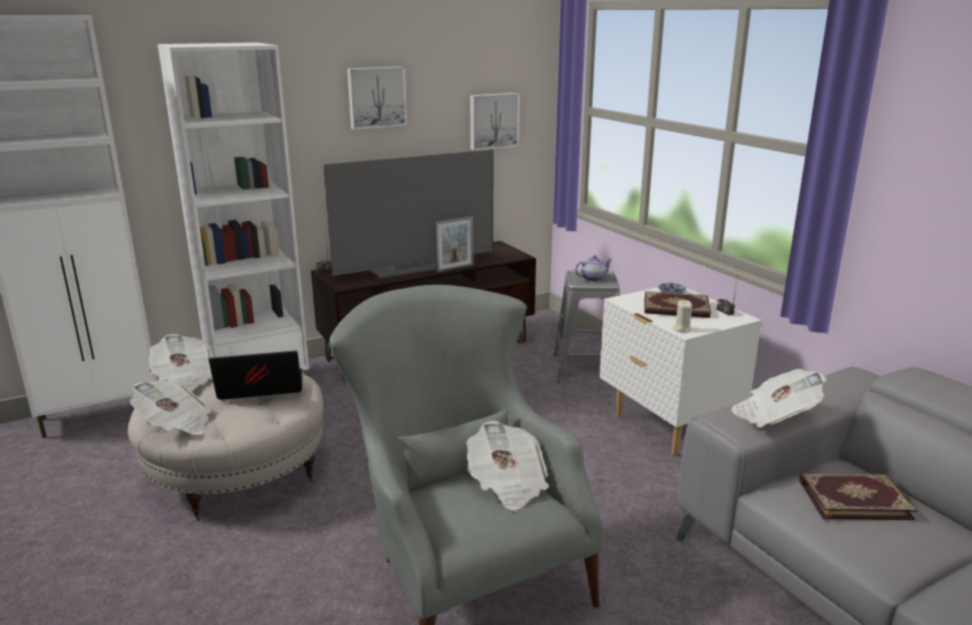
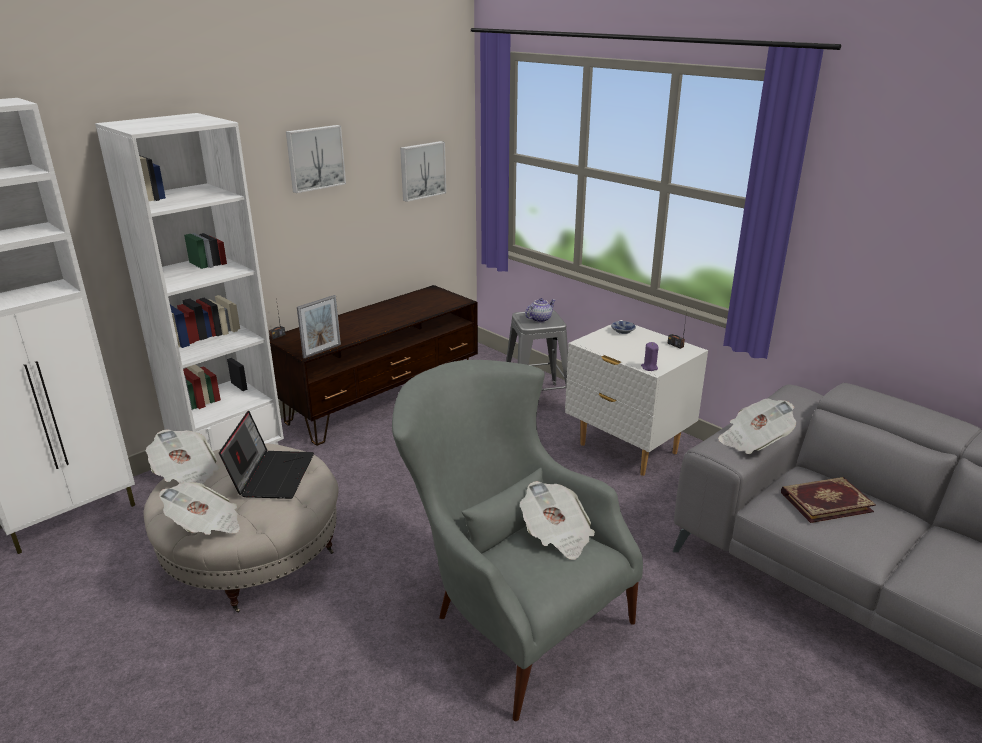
camera: 15 degrees left, 5 degrees up
laptop [208,351,303,400] -> laptop turned 120 degrees clockwise [219,411,314,499]
television [323,149,494,279] -> none
picture frame [435,216,473,272] -> picture frame moved to [297,295,341,359]
book [644,291,711,318] -> none
beige candle [673,300,692,333] -> purple candle [641,342,659,371]

